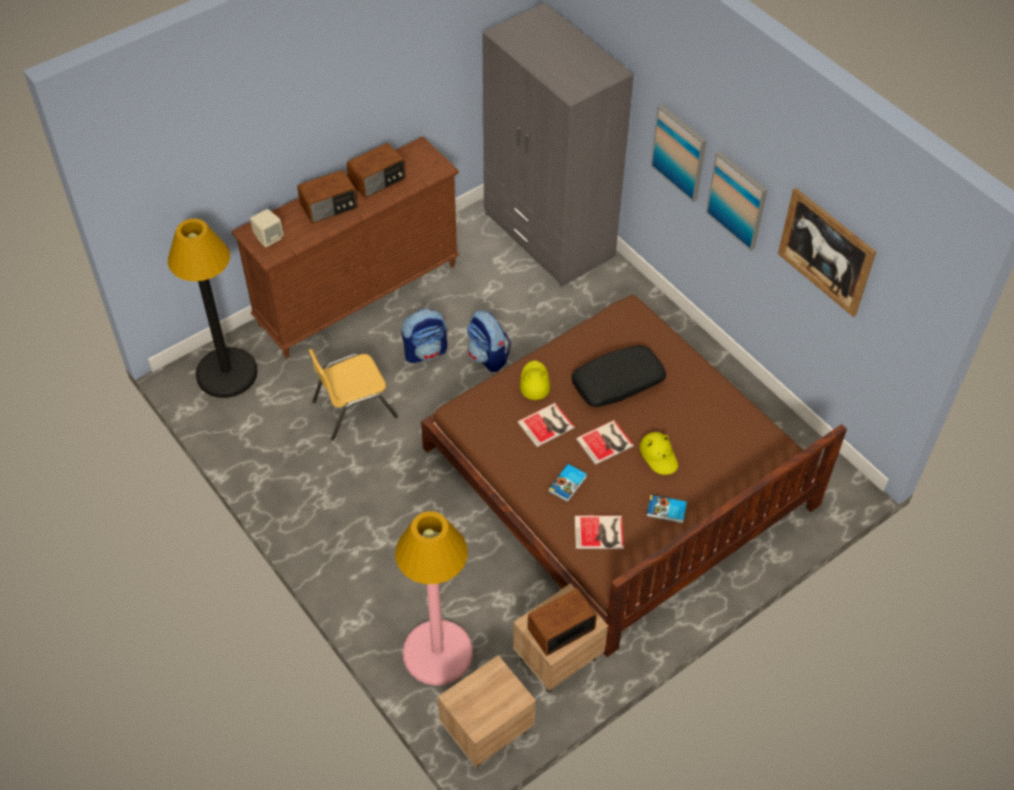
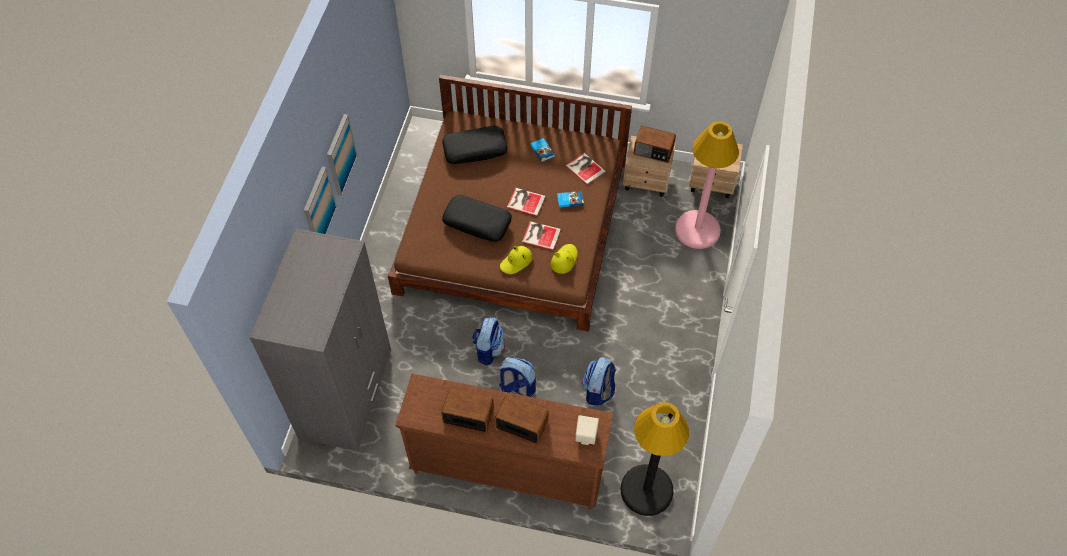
camera: 130 degrees left, 5 degrees up
yellow chair [308,349,398,440] -> backpack [582,357,616,406]
yellow hat [640,432,678,475] -> yellow hat moved to [551,244,578,274]
picture [778,188,876,317] -> none
none -> black pillow [442,126,508,164]

